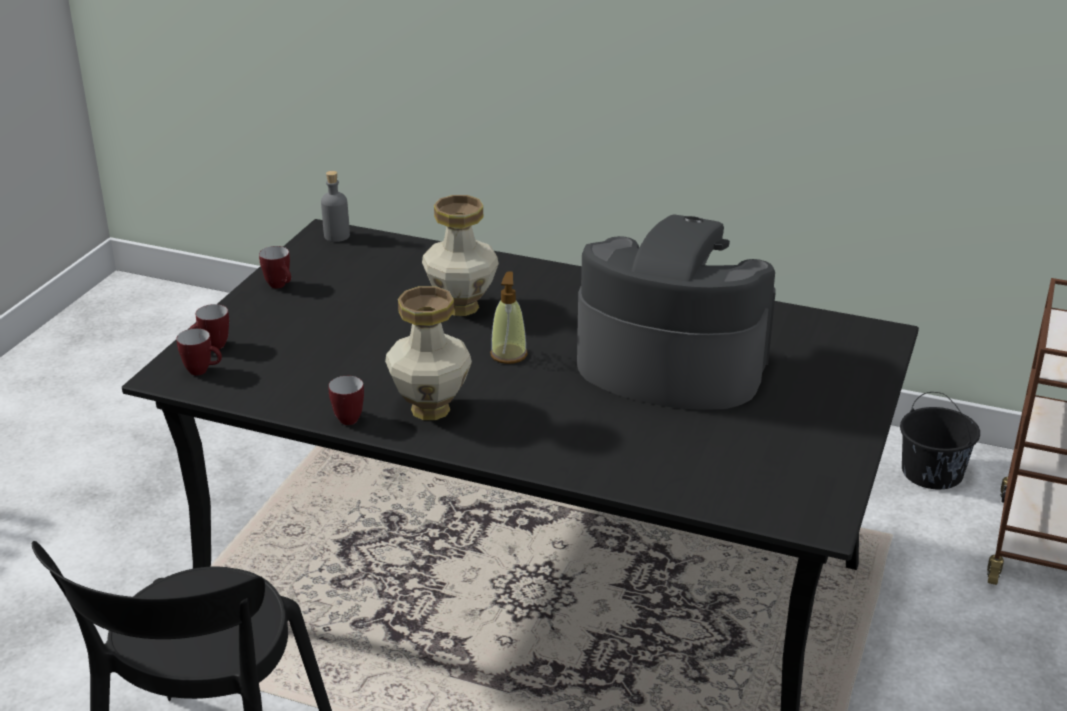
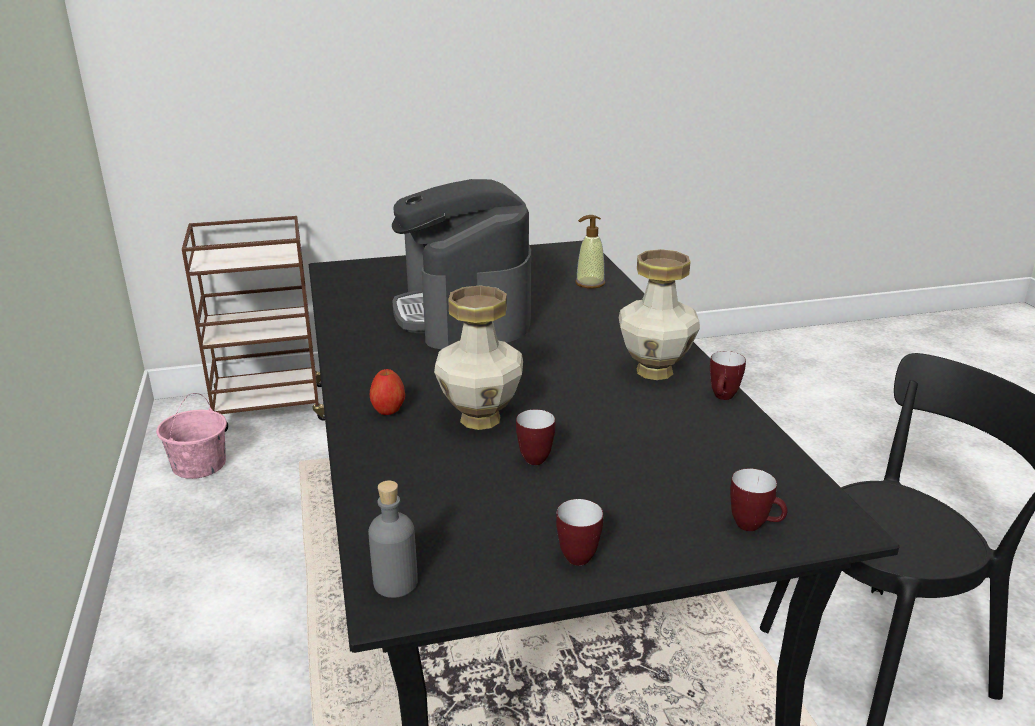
camera: 125 degrees left, 5 degrees down
mug [176,328,222,376] -> mug moved to [516,409,555,465]
soap dispenser [490,271,528,364] -> soap dispenser moved to [575,215,605,289]
black bucket [900,392,980,490] -> pink bucket [156,393,227,479]
none -> apple [370,369,405,415]

